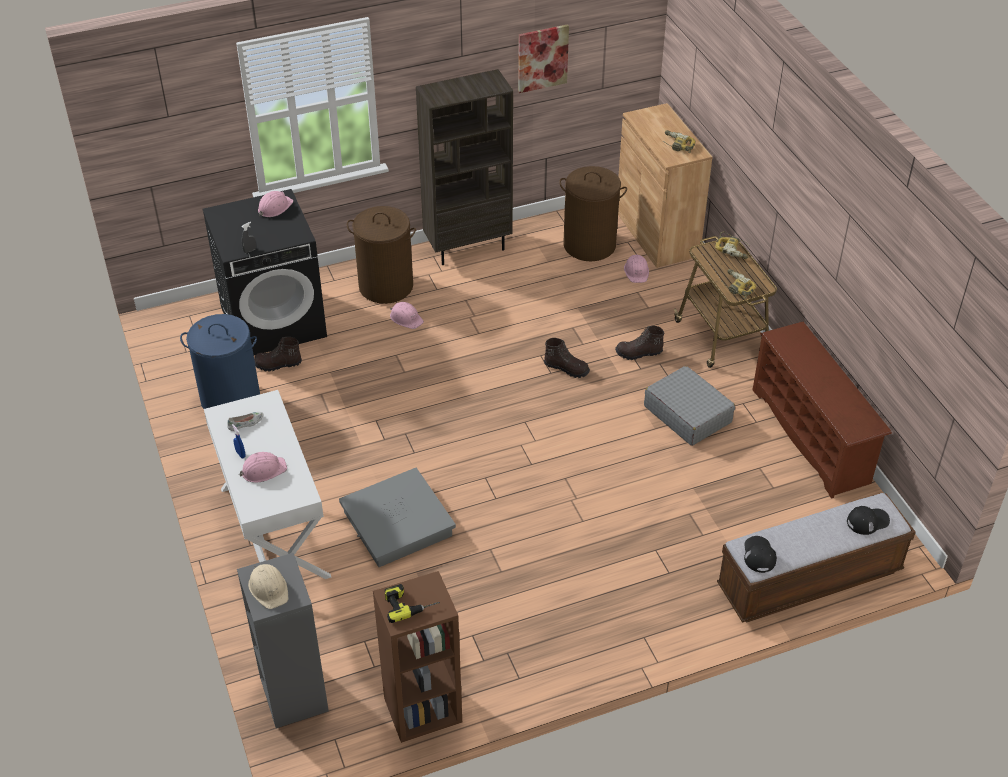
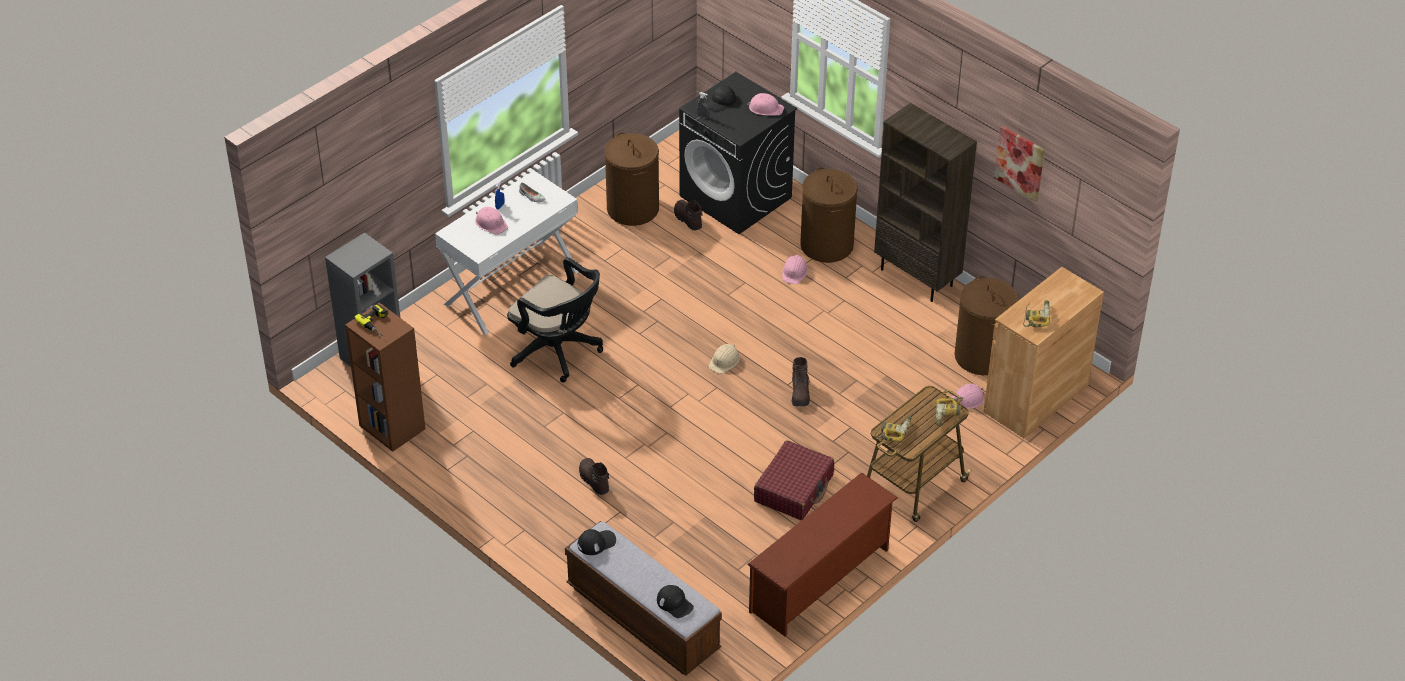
camera: 65 degrees right, 0 degrees up
blue laundry basket [180,314,260,409] -> brown laundry basket [604,132,659,226]
beige hard hat [248,564,288,609] -> beige hard hat moved to [709,344,740,374]
grey storage box [339,468,456,567] -> black office chair [507,257,603,382]
brown boot [615,326,664,360] -> brown boot moved to [579,458,609,495]
grey suitcase [644,366,735,446] -> red suitcase [754,440,834,520]
none -> black cap [707,86,736,112]

